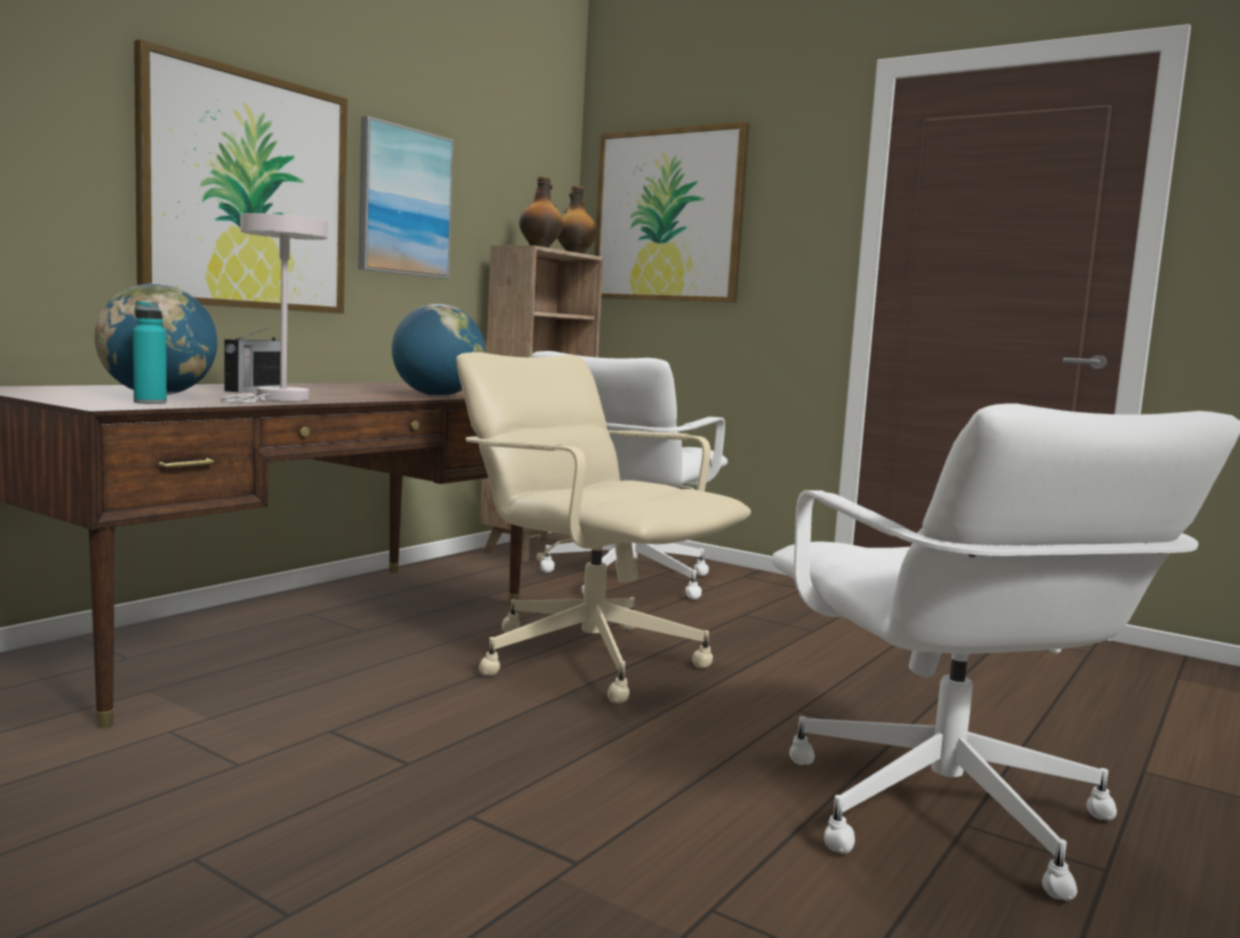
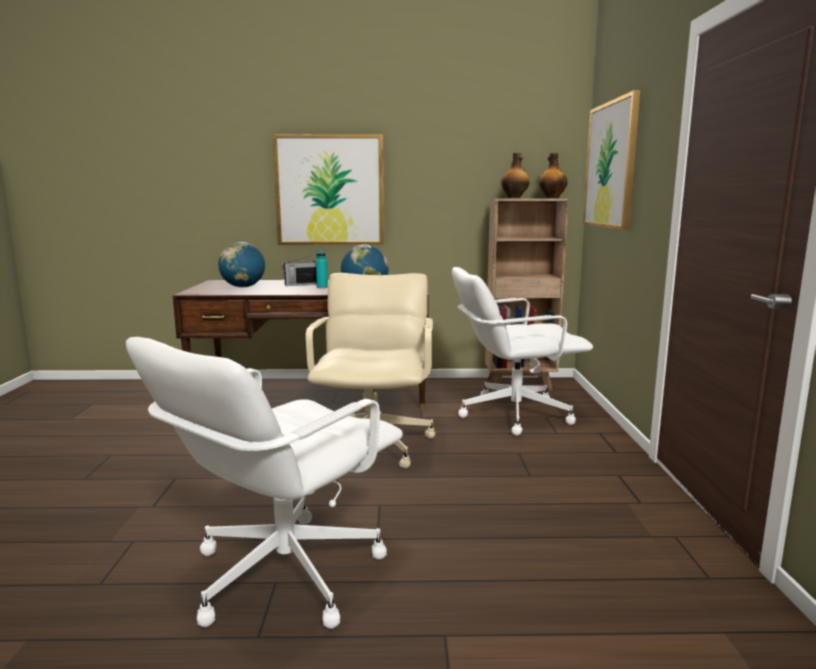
camera: 55 degrees right, 5 degrees up
turquoise bottle [133,301,167,404] -> turquoise bottle moved to [316,250,328,288]
white table lamp [221,213,328,403] -> none
picture [358,116,454,279] -> none

